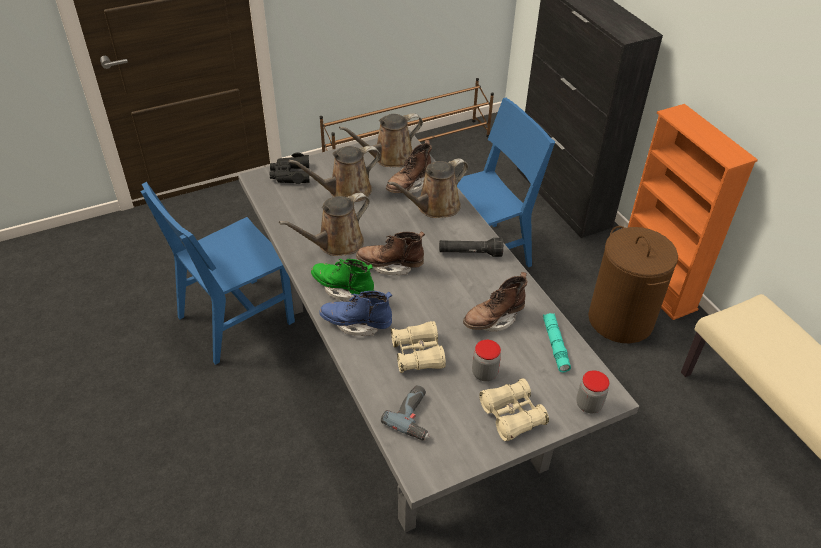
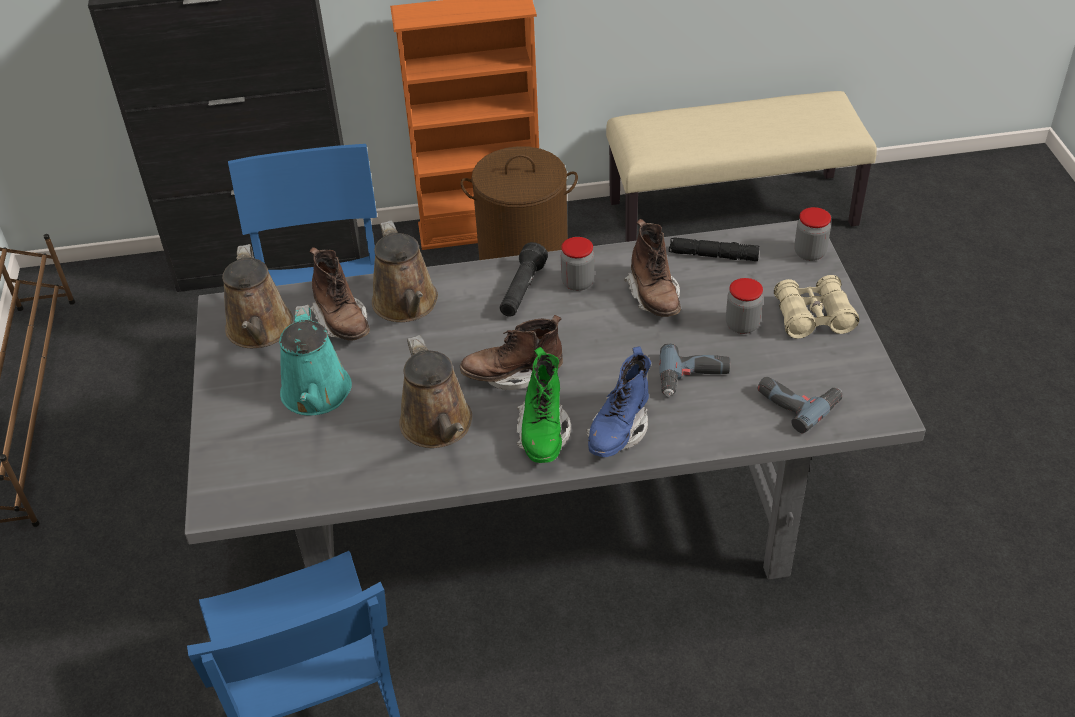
camera: 70 degrees left, 0 degrees up
black binoculars [270,153,309,184] -> none
brown watering can [289,146,380,202] -> turquoise watering can [279,305,352,415]
green boot [311,259,374,302] -> green boot turned 45 degrees counterclockwise [517,347,571,463]
brown boot [356,231,425,275] -> brown boot turned 60 degrees clockwise [460,315,563,390]
beige binoculars [391,321,446,373] -> power drill [659,343,730,397]
turquoise flashlight [543,313,571,372] -> black flashlight [669,237,760,261]
none -> jar [561,237,594,291]

